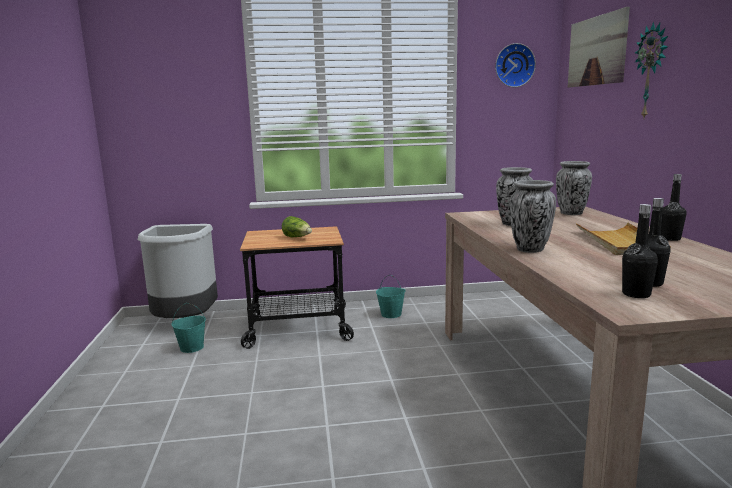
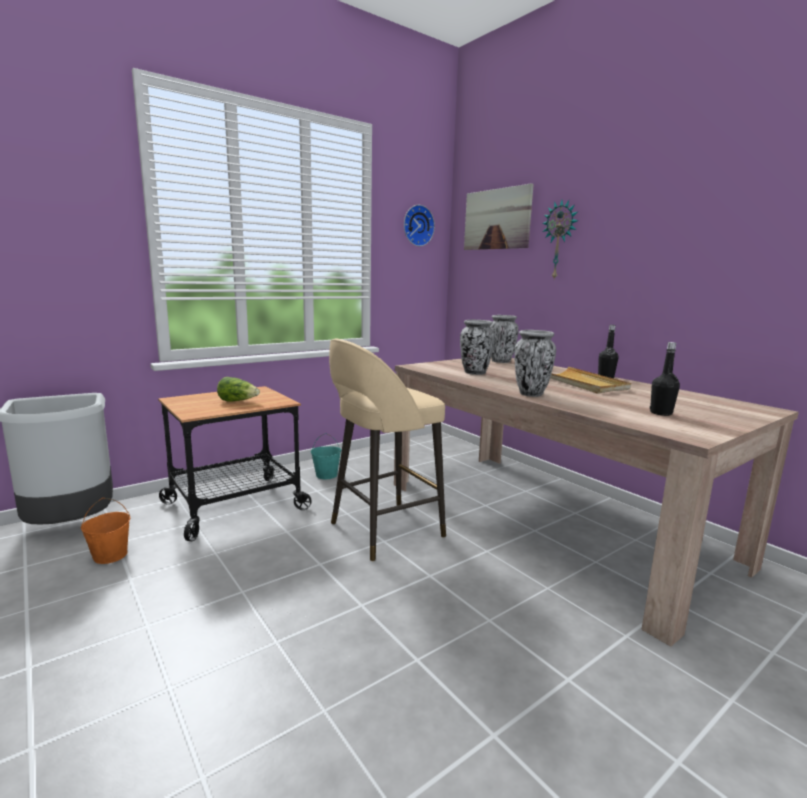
camera: 30 degrees left, 0 degrees up
turquoise bucket [172,303,206,353] -> orange bucket [81,498,130,564]
black bottle [622,204,658,298] -> none
none -> beige stool [329,339,446,561]

